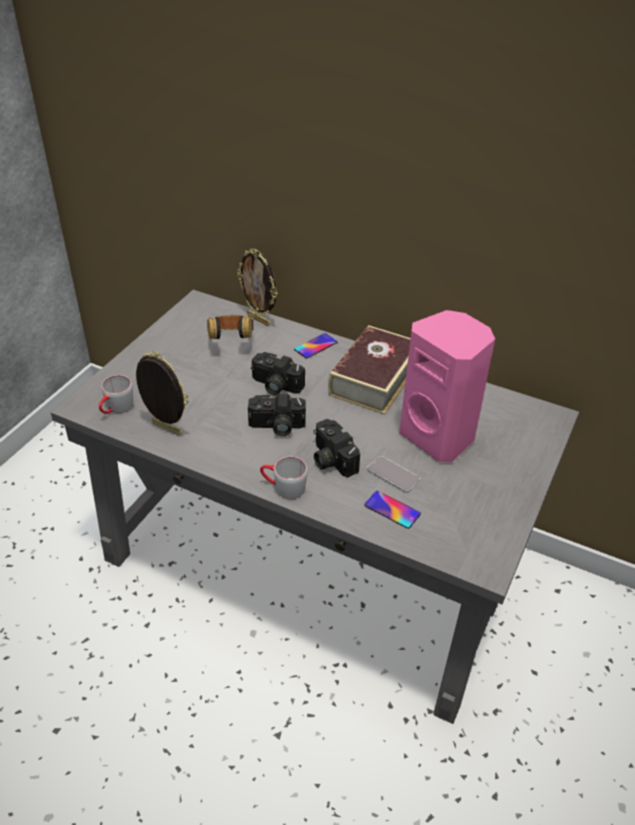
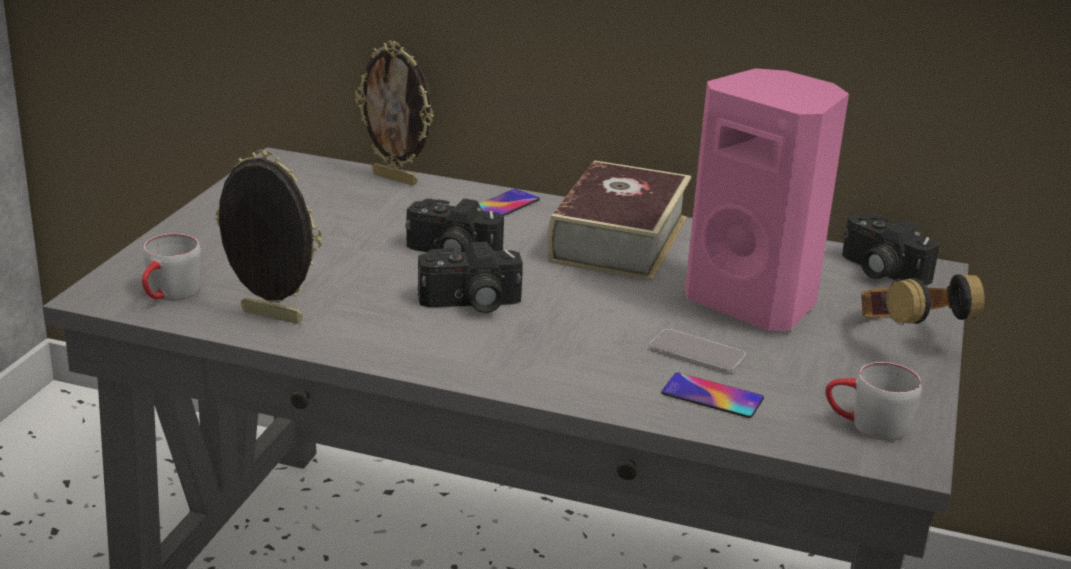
camera: 10 degrees left, 15 degrees down
headphones [207,315,253,339] -> headphones moved to [861,273,985,325]
grey mug [260,457,308,499] -> grey mug moved to [825,362,922,441]
camera [314,419,360,478] -> camera moved to [842,213,939,286]

